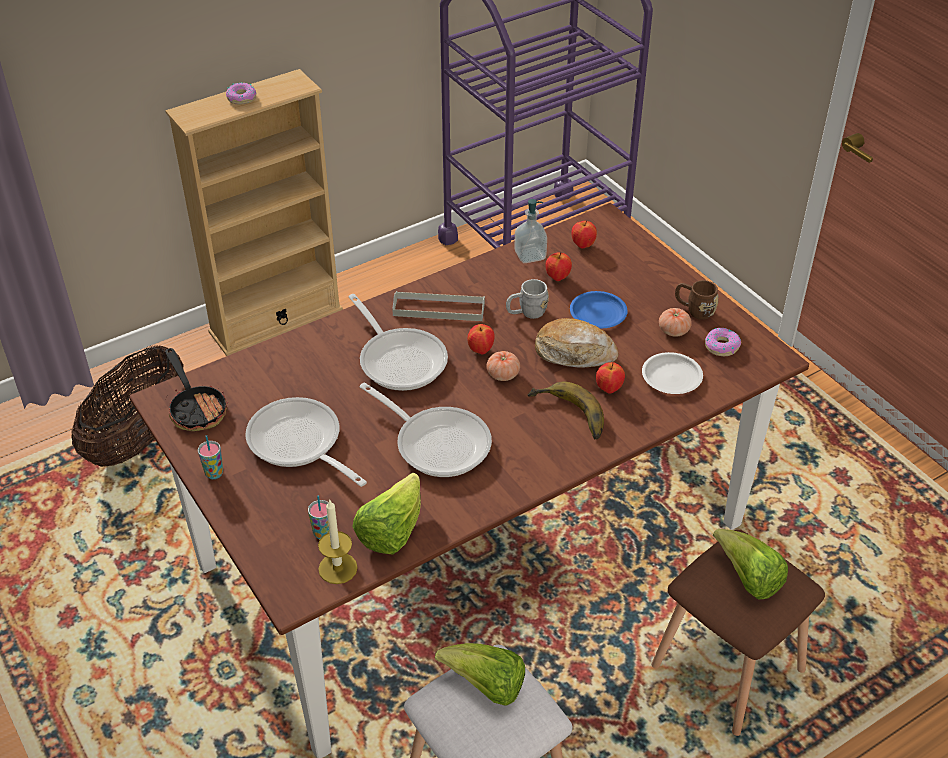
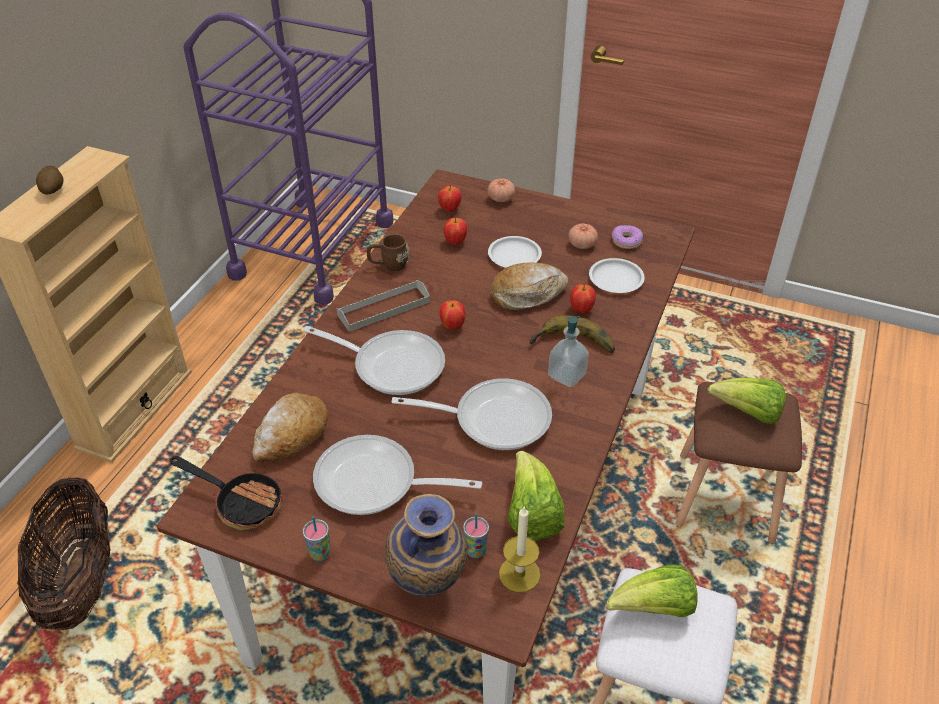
camera: 35 degrees left, 0 degrees up
donut [226,83,256,105] -> potato [36,166,64,194]
tomato [486,351,520,381] -> tomato moved to [487,178,515,202]
grey mug [506,279,549,319] -> none
soap dispenser [514,199,547,263] -> soap dispenser moved to [548,316,589,387]
blue plate [570,291,628,328] -> white plate [488,236,542,268]
brown mug [675,280,718,320] -> brown mug moved to [367,234,409,271]
none -> bread [252,392,328,463]
none -> vase [385,494,467,597]

